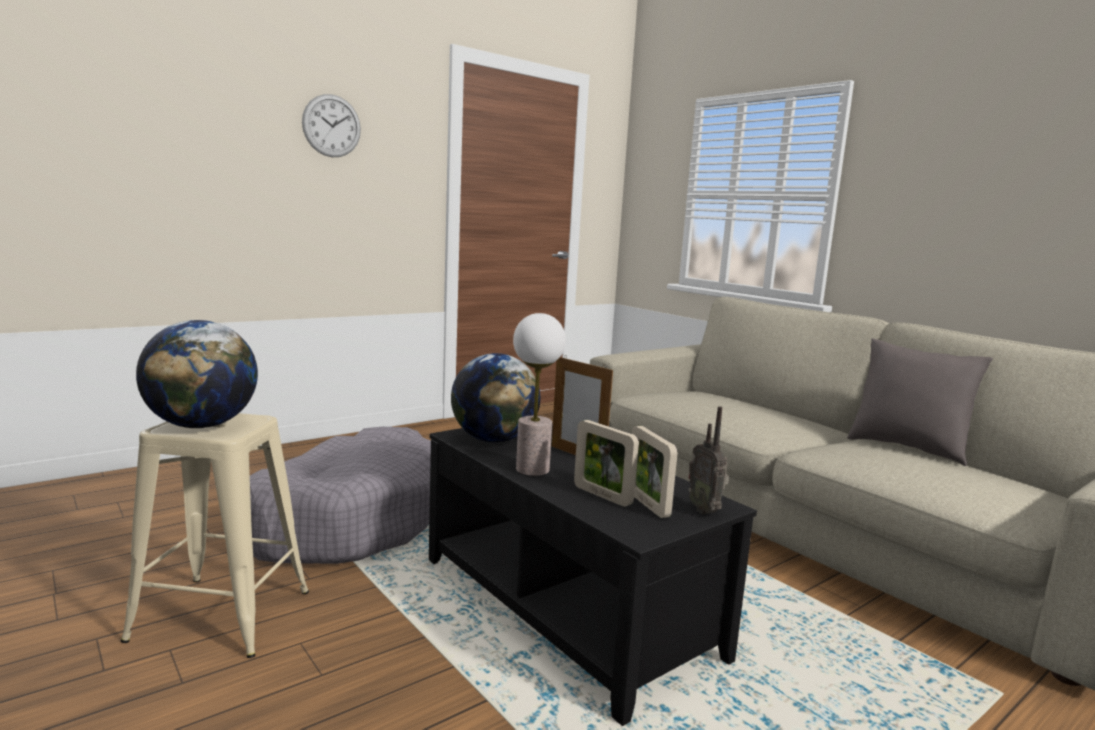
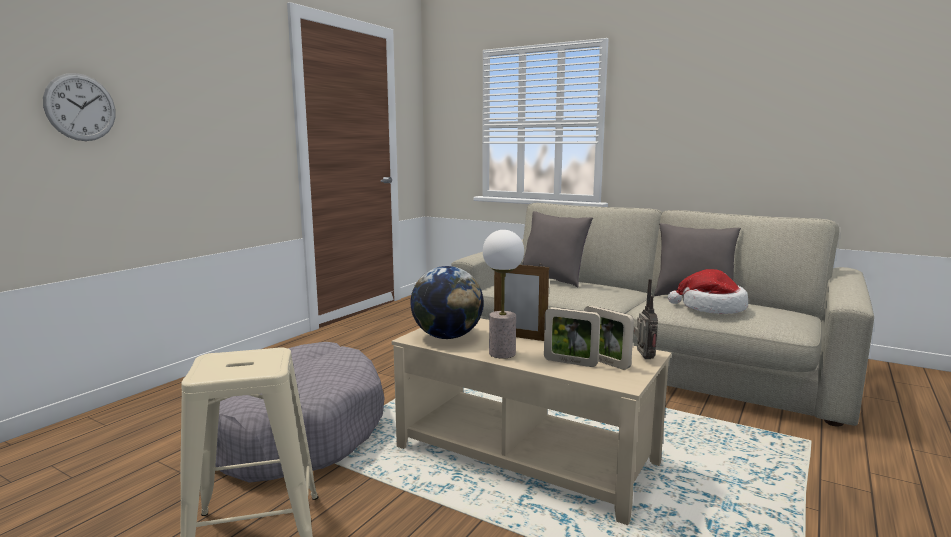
camera: 20 degrees left, 0 degrees up
globe [136,320,258,428] -> none
wall clock [302,94,361,157] -> wall clock moved to [43,73,116,141]
black coffee table [429,423,757,726] -> beige coffee table [392,318,672,525]
radio [689,406,729,514] -> radio turned 135 degrees counterclockwise [634,279,658,359]
none -> grey pillow [522,211,593,288]
none -> hat [668,269,748,314]

